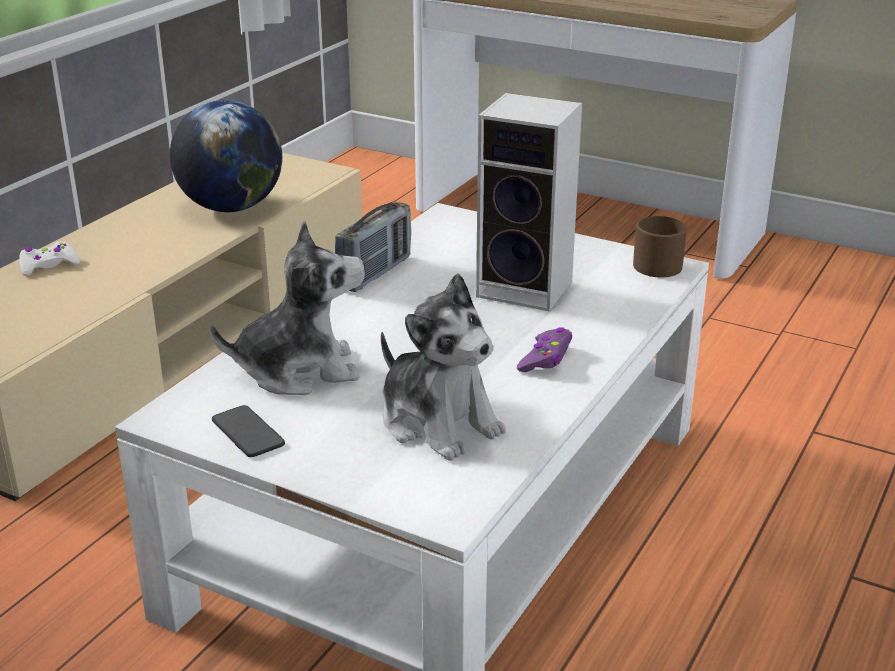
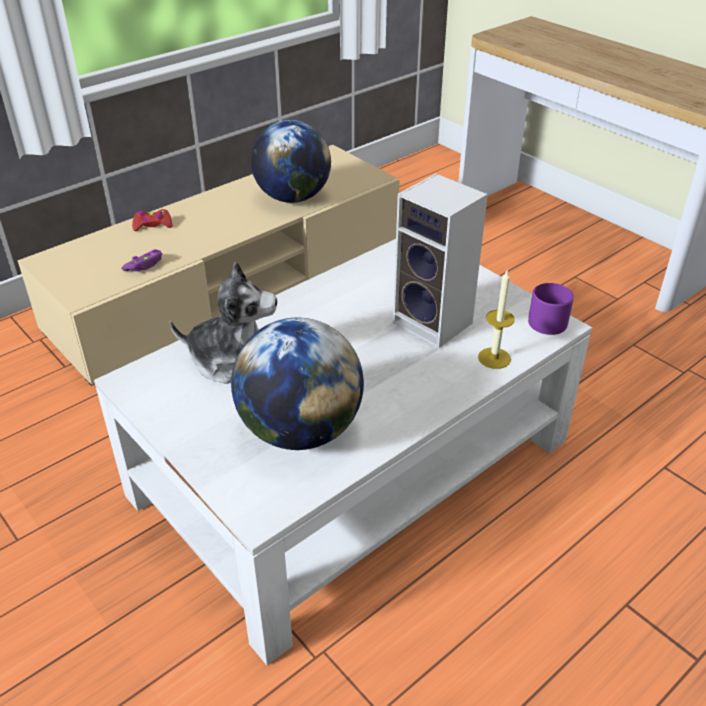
camera: 20 degrees right, 10 degrees up
white game controller [19,241,80,276] -> red game controller [132,209,173,231]
phone [212,405,285,457] -> none
radio [335,202,411,292] -> none
plush toy [381,273,506,461] -> globe [231,318,364,450]
purple game controller [517,327,572,372] -> purple game controller moved to [121,249,162,271]
brown mug [633,216,687,277] -> purple mug [528,283,574,335]
none -> candle [478,271,515,369]

